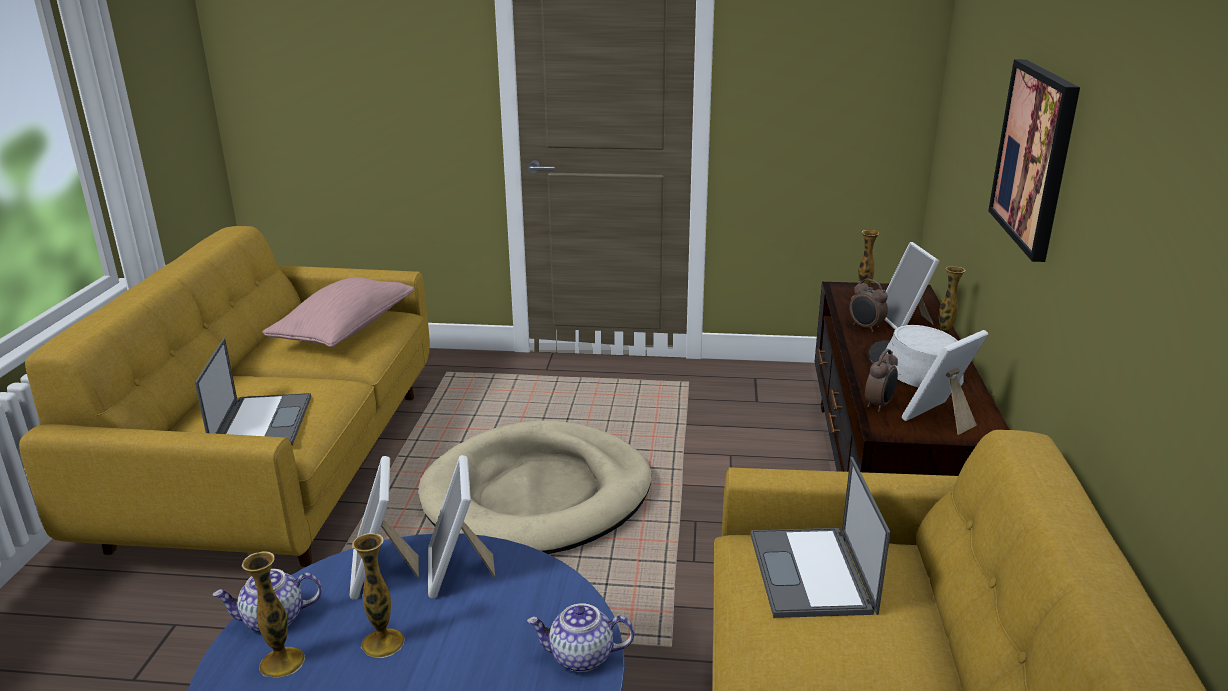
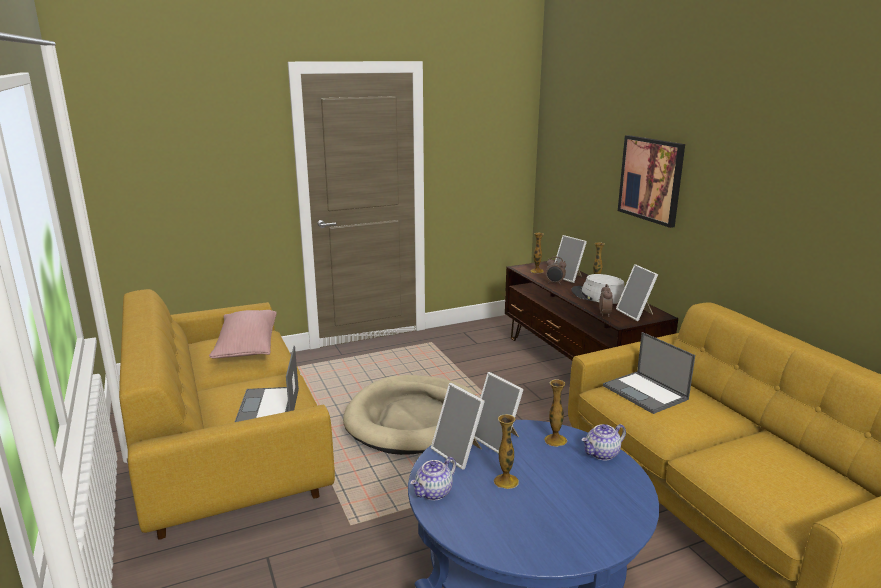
camera: 30 degrees left, 5 degrees down
laptop [195,338,311,446] -> laptop turned 150 degrees counterclockwise [235,346,299,422]
vase [242,551,305,678] -> vase moved to [544,379,567,447]
picture frame [902,330,988,435] -> picture frame turned 45 degrees counterclockwise [616,264,658,321]

